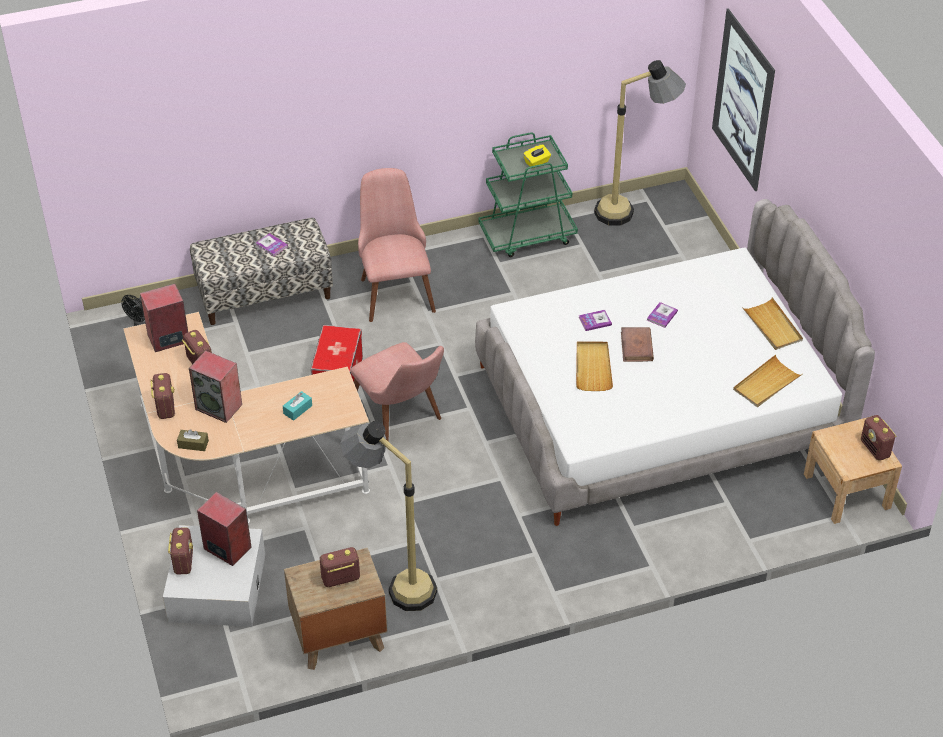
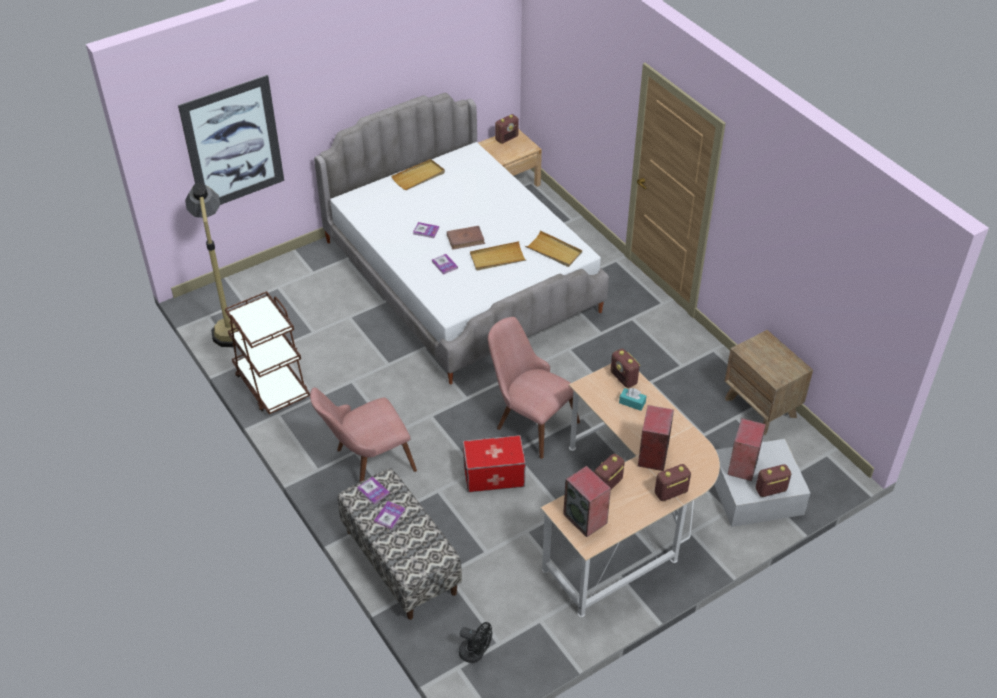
camera: 105 degrees left, 0 degrees up
brown tissue box [177,429,209,451] -> none
radio [320,547,360,587] -> radio moved to [611,349,641,388]
floor lamp [340,421,437,611] -> none
pink chair [350,342,444,442] -> pink chair turned 90 degrees counterclockwise [488,317,580,459]
green cart [478,132,578,257] -> brown cart [225,291,310,414]
yellow tissue box [523,145,551,169] -> none
beige tray [733,355,802,407] -> beige tray moved to [525,230,582,267]
none -> book [357,477,390,505]

